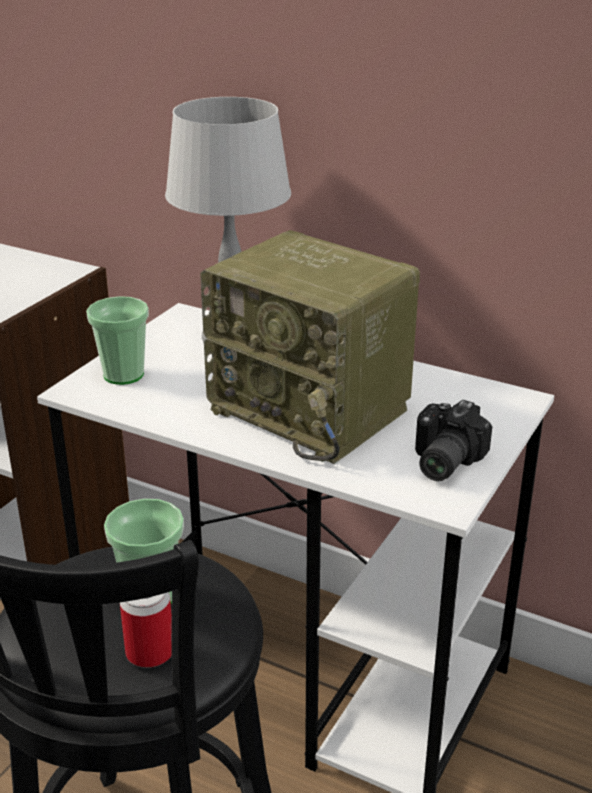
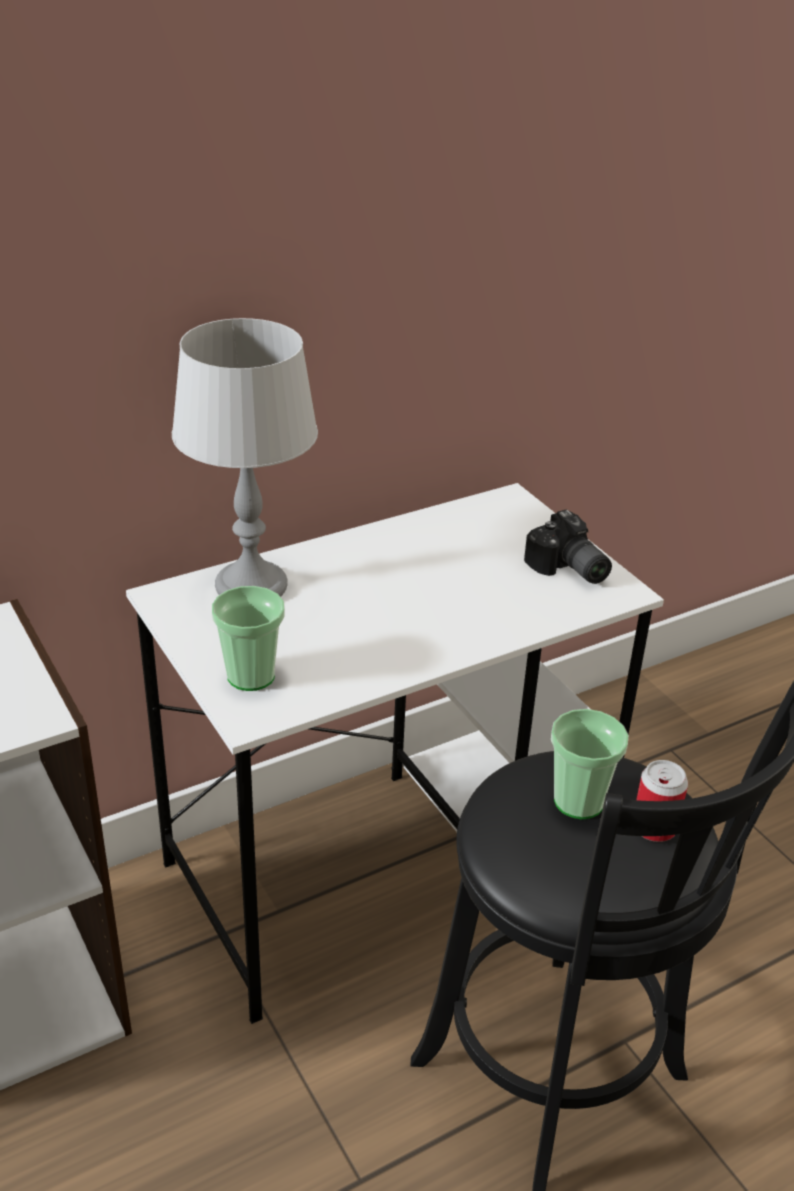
camera: 60 degrees left, 5 degrees up
radio [200,230,420,464] -> none

